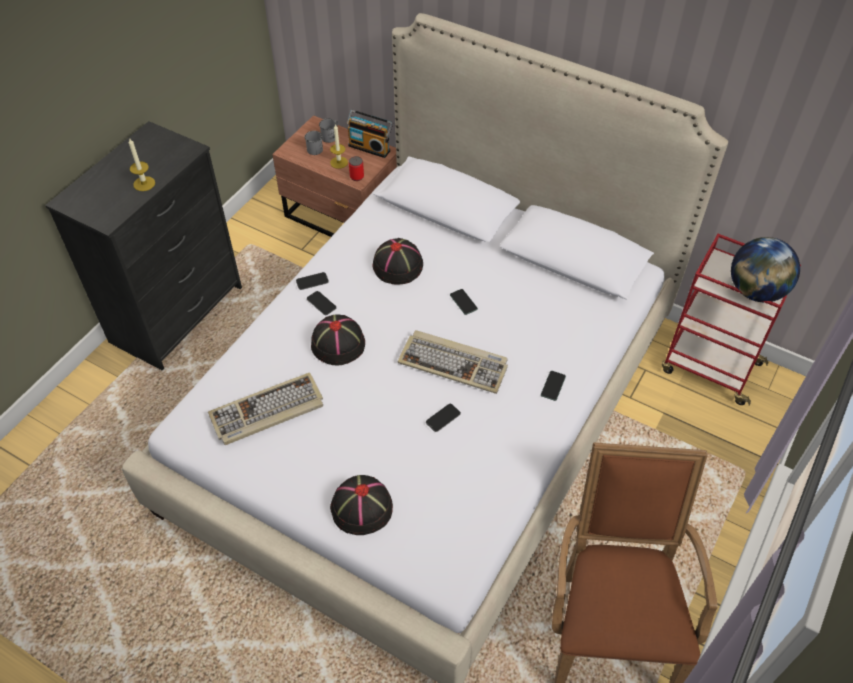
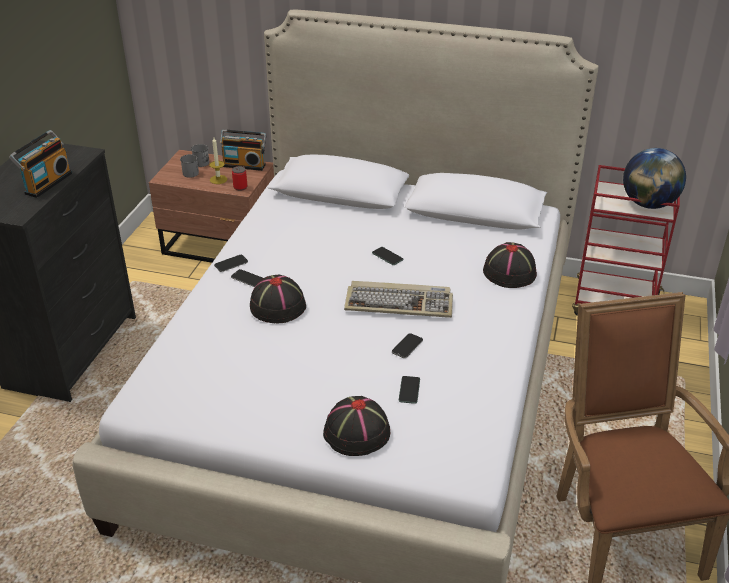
camera: 15 degrees left, 15 degrees down
candle [128,139,155,191] -> radio [9,130,72,198]
keyboard [208,373,323,445] -> none
black hat [373,238,423,285] -> black hat moved to [483,242,537,288]
phone [541,371,566,401] -> phone moved to [399,376,420,404]

